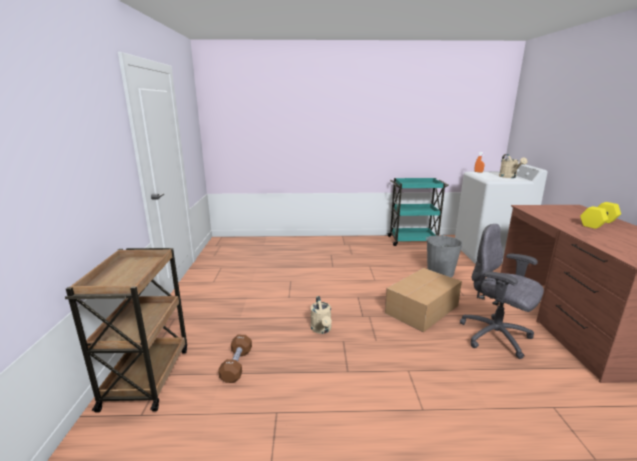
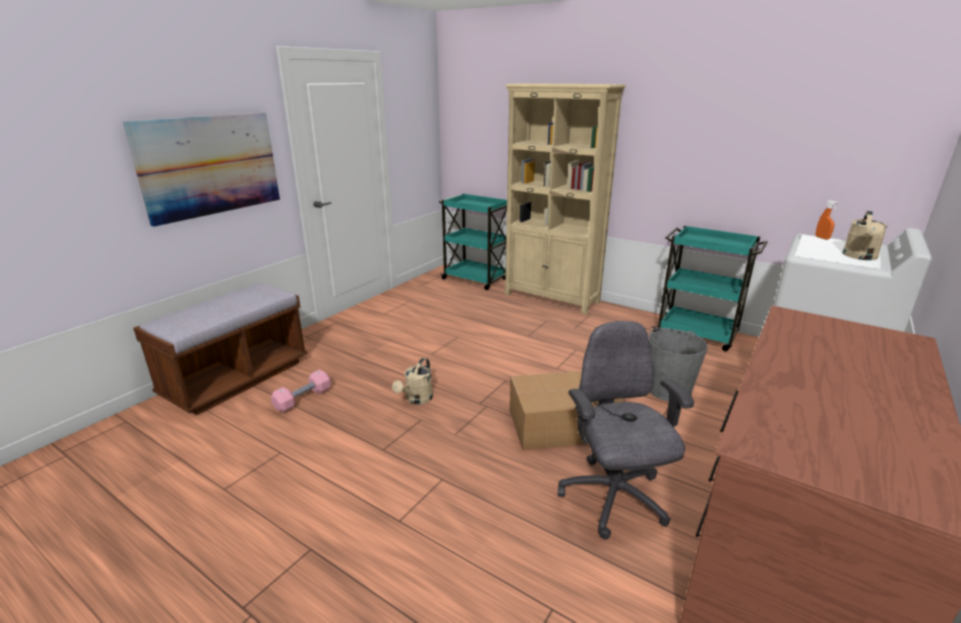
camera: 35 degrees right, 5 degrees up
brown cart [65,248,187,413] -> brown bench [133,283,308,415]
brown dumbbell [218,335,252,383] -> pink dumbbell [271,369,331,413]
yellow dumbbell [580,202,621,229] -> none
none -> picture [123,113,280,227]
none -> turquoise cart [439,193,507,290]
none -> beige bookcase [505,83,626,314]

